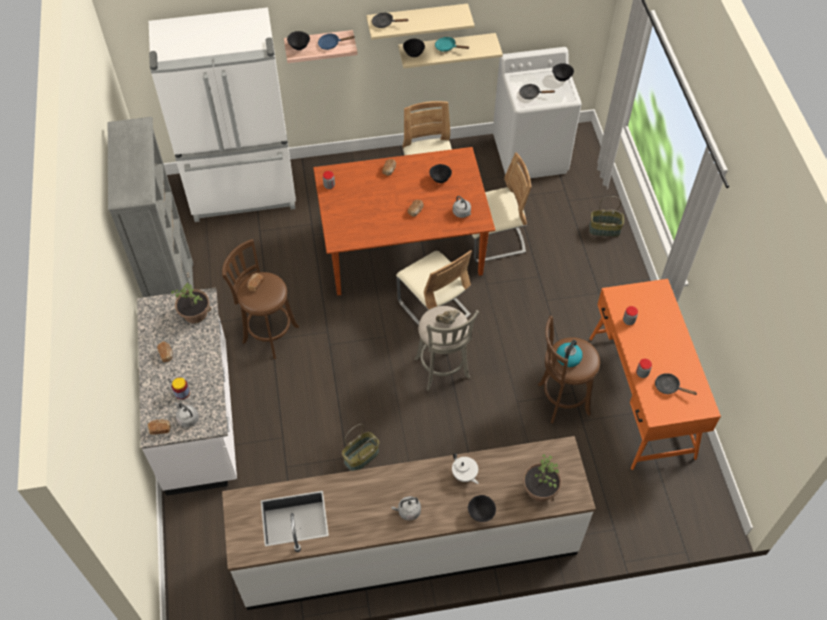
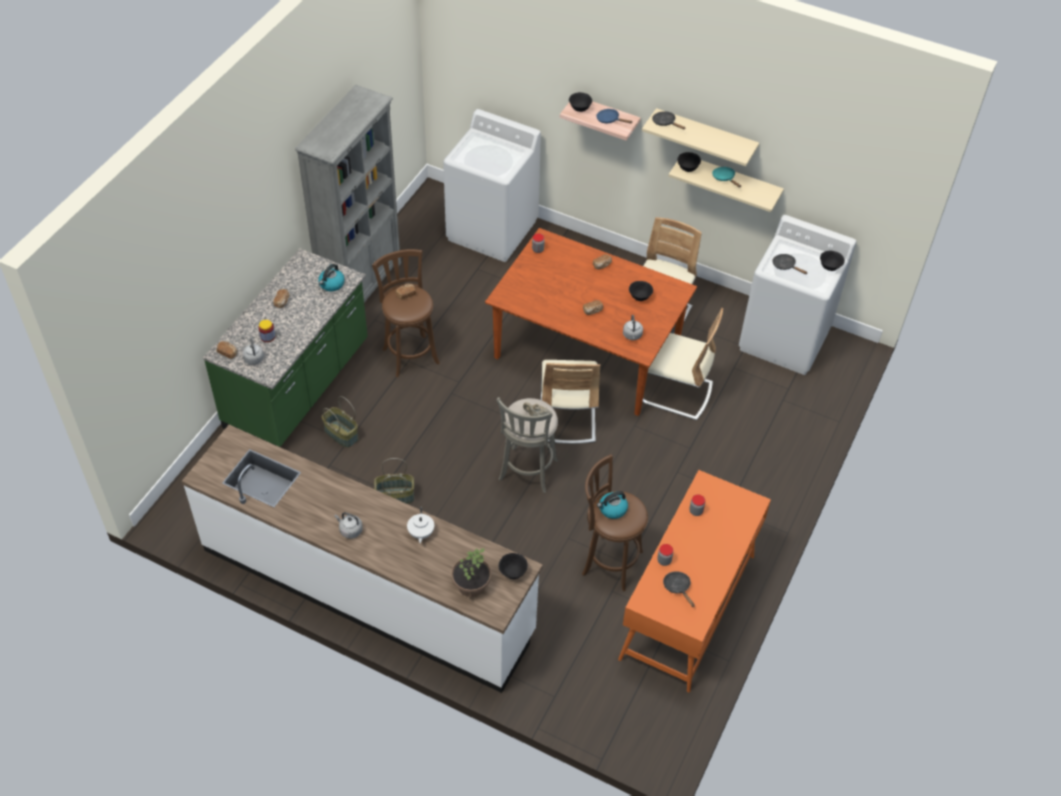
camera: 35 degrees right, 5 degrees down
white counter [137,287,237,496] -> green counter [203,248,368,447]
white fridge [149,7,296,222] -> white washing machine [443,109,541,262]
potted plant [171,283,211,323] -> kettle [318,264,345,291]
black bowl [468,495,496,522] -> black bowl moved to [499,553,528,579]
basket [589,196,624,237] -> basket moved to [322,396,359,448]

